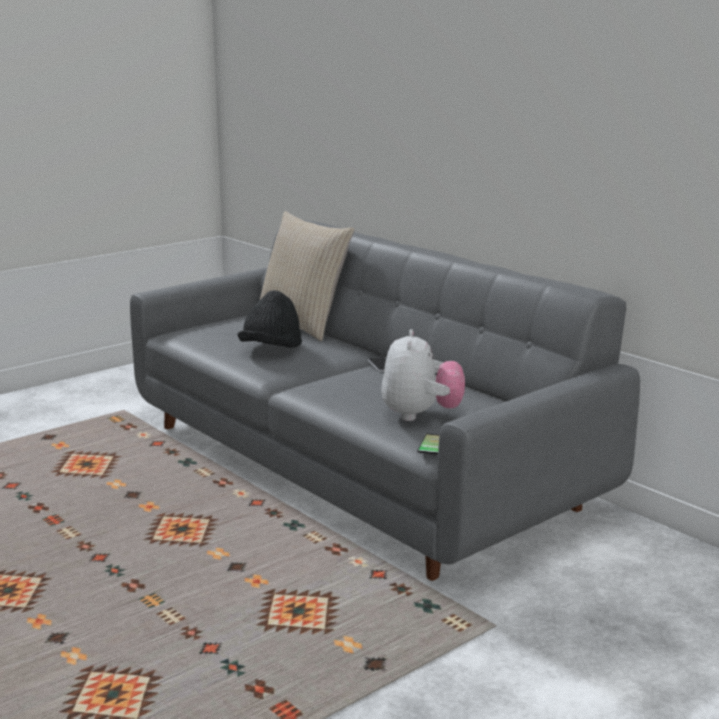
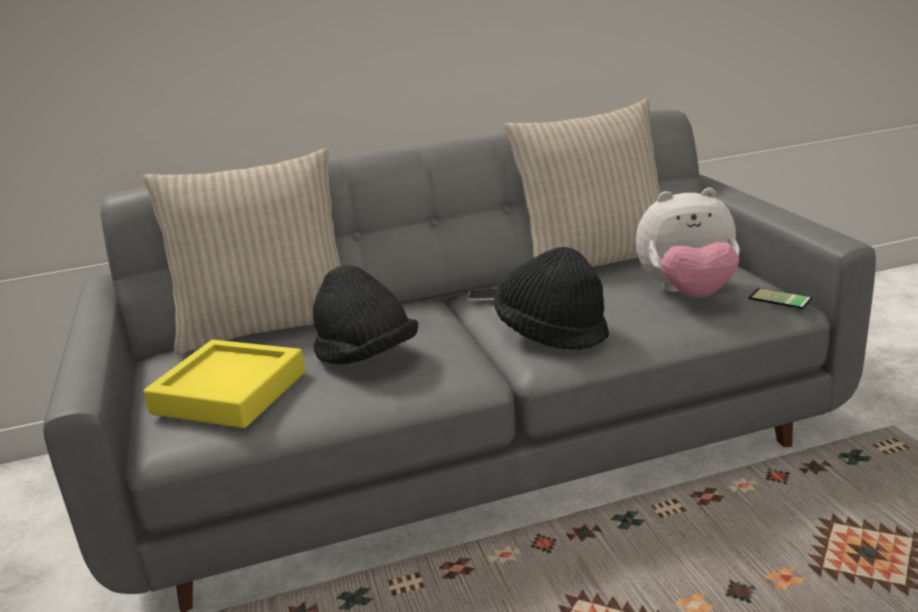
camera: 65 degrees left, 5 degrees up
plush toy [381,329,465,421] -> plush toy turned 150 degrees clockwise [636,188,740,298]
none -> yellow tray [143,340,305,428]
none -> black hat [494,247,609,350]
none -> beige pillow [504,99,661,267]

